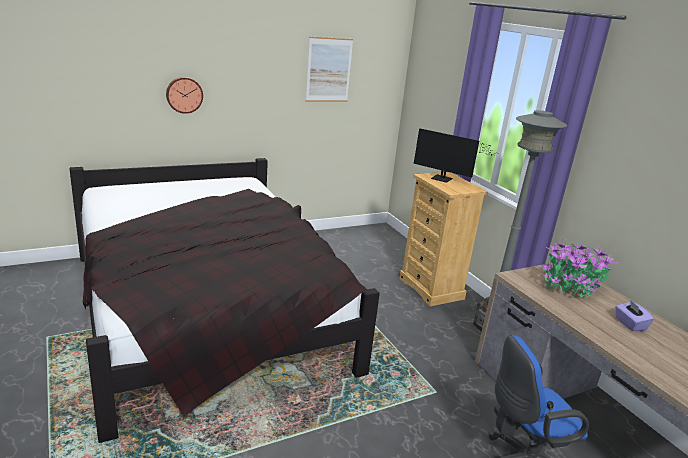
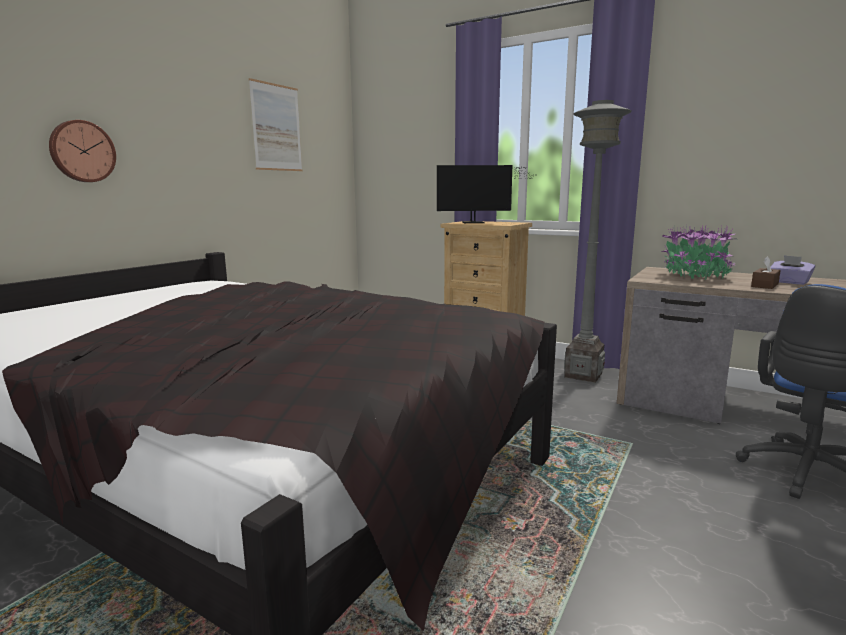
camera: 30 degrees left, 10 degrees down
none -> brown tissue box [751,256,781,289]

